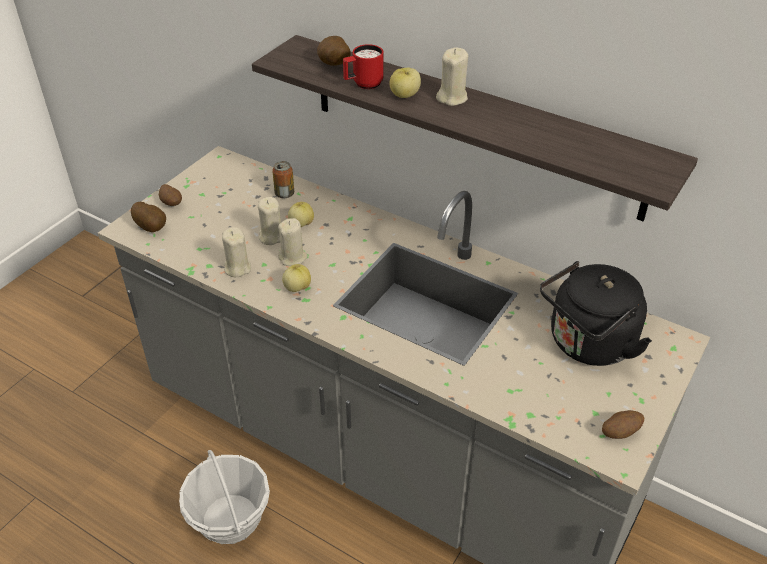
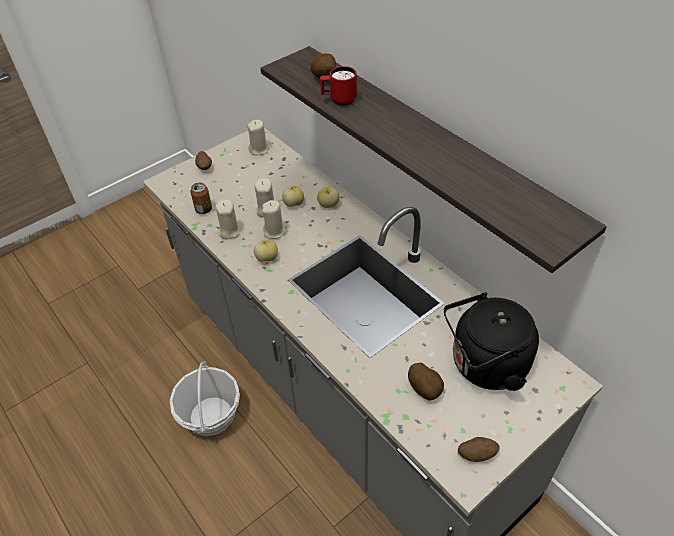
camera: 20 degrees right, 5 degrees up
potato [131,202,166,232] -> potato moved to [408,363,444,401]
can [272,161,294,198] -> can moved to [190,183,212,214]
apple [389,67,421,98] -> apple moved to [317,187,339,208]
beige candle [436,47,468,106] -> beige candle moved to [247,120,270,155]

